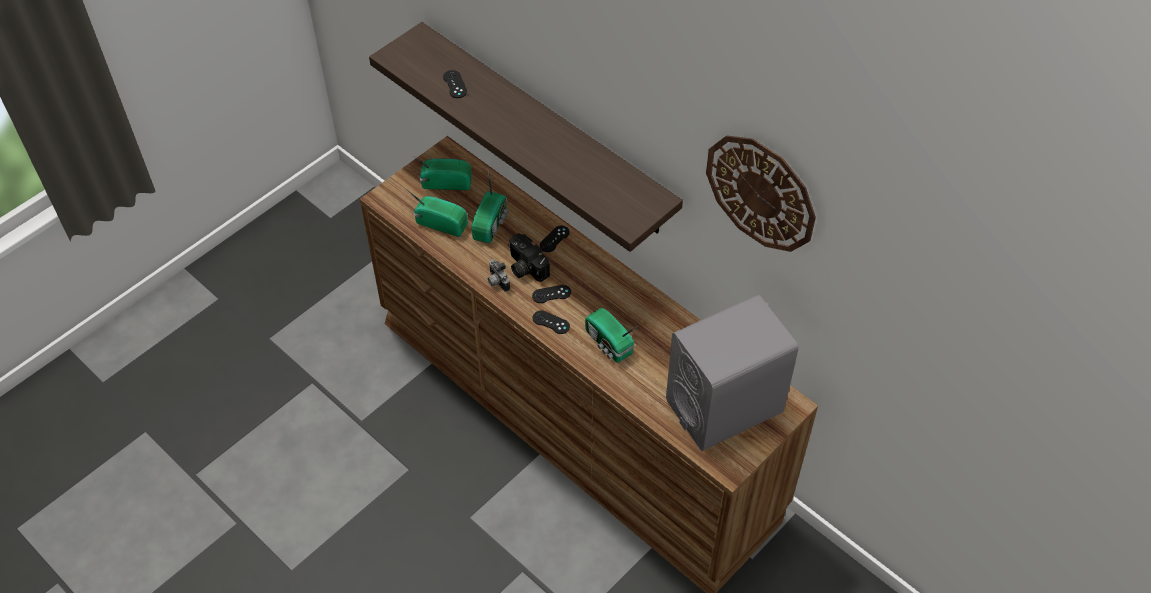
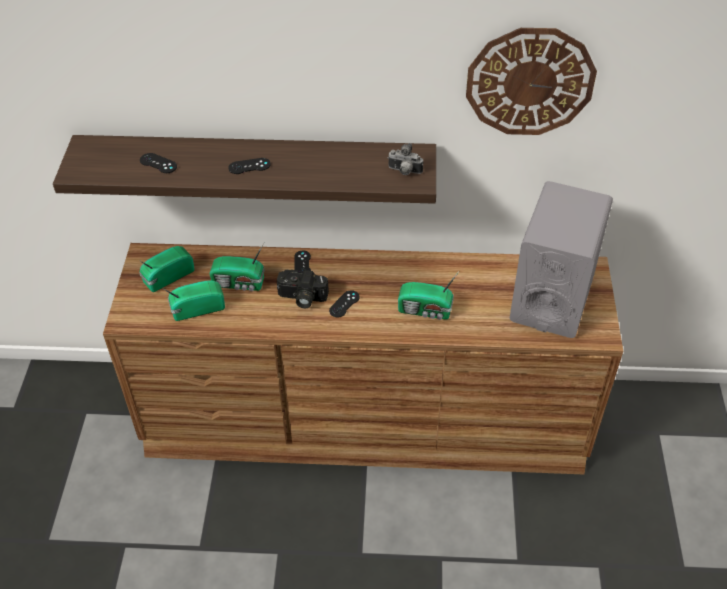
camera: 40 degrees left, 5 degrees down
radio [472,171,508,243] -> radio turned 120 degrees clockwise [209,243,265,291]
camera [488,259,510,292] -> camera moved to [388,143,423,175]
black game controller [533,310,570,334] -> black game controller moved to [228,158,271,174]

